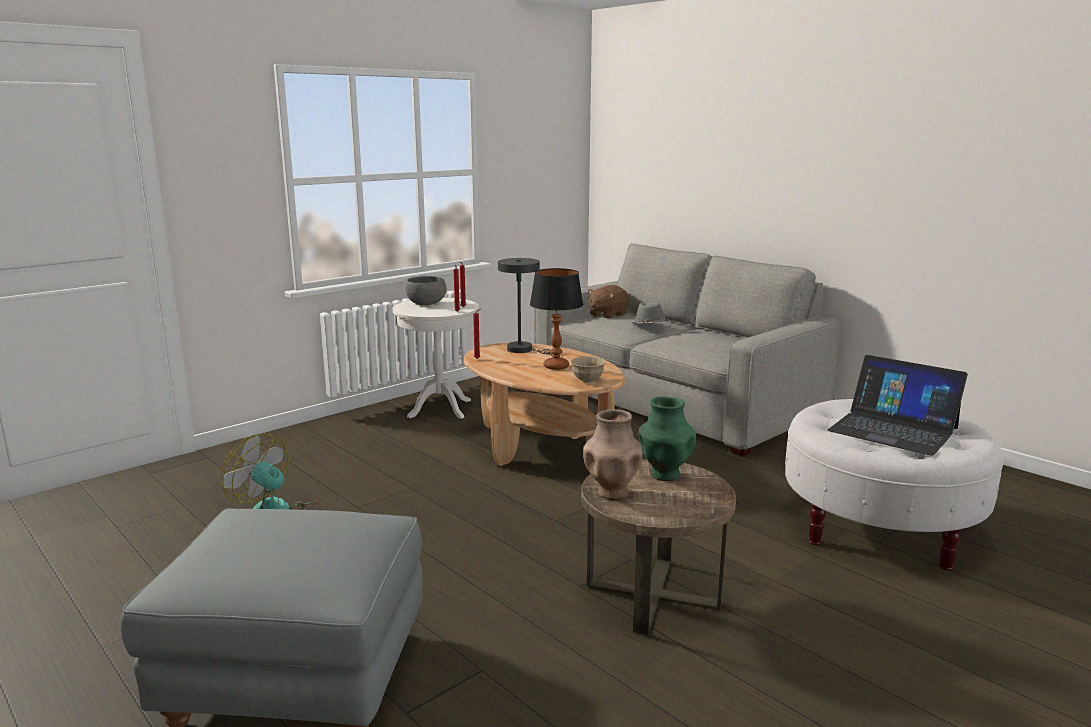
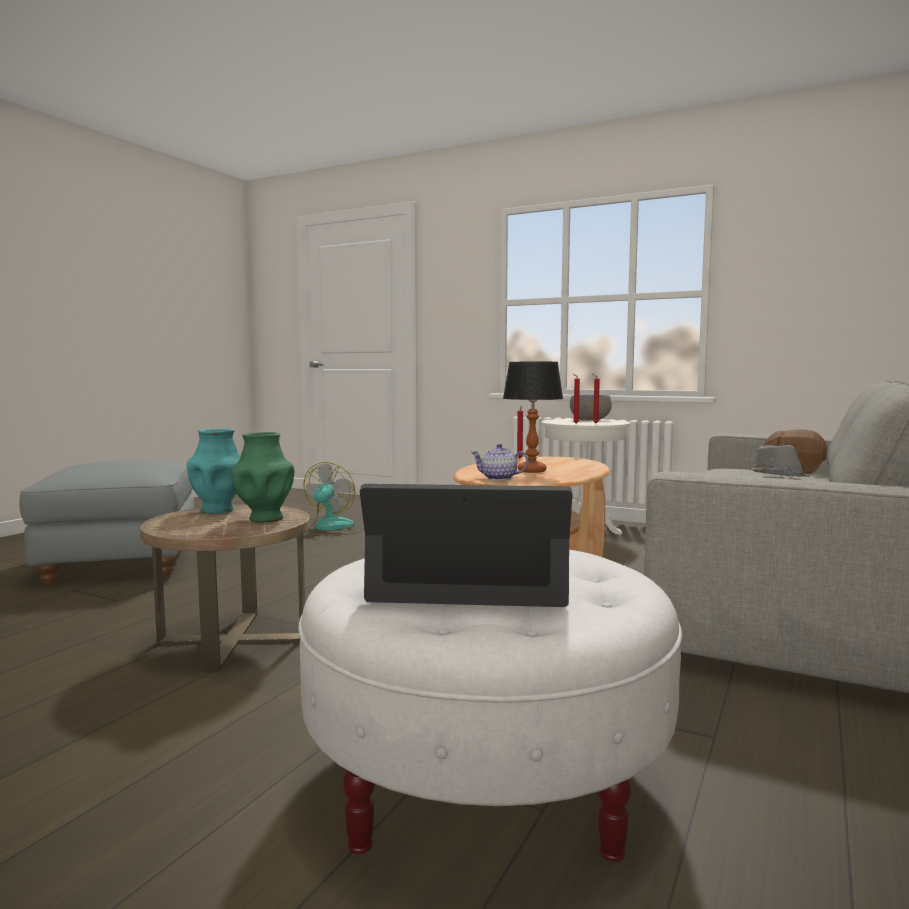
camera: 70 degrees right, 10 degrees down
grey table lamp [498,258,552,356] -> none
beige bowl [570,356,606,383] -> teapot [471,444,529,480]
brown vase [583,409,643,500] -> turquoise vase [187,429,241,514]
laptop [828,355,968,456] -> laptop turned 75 degrees clockwise [360,484,572,607]

